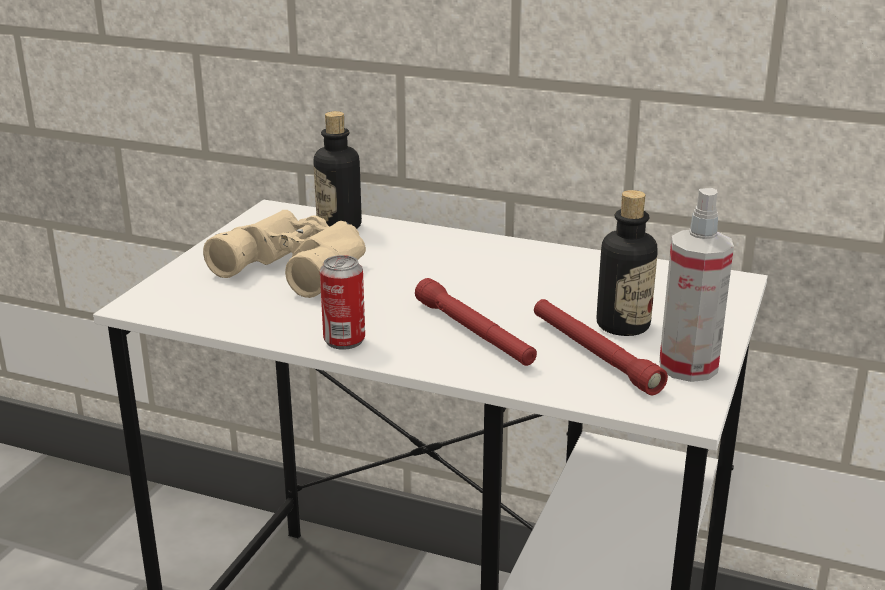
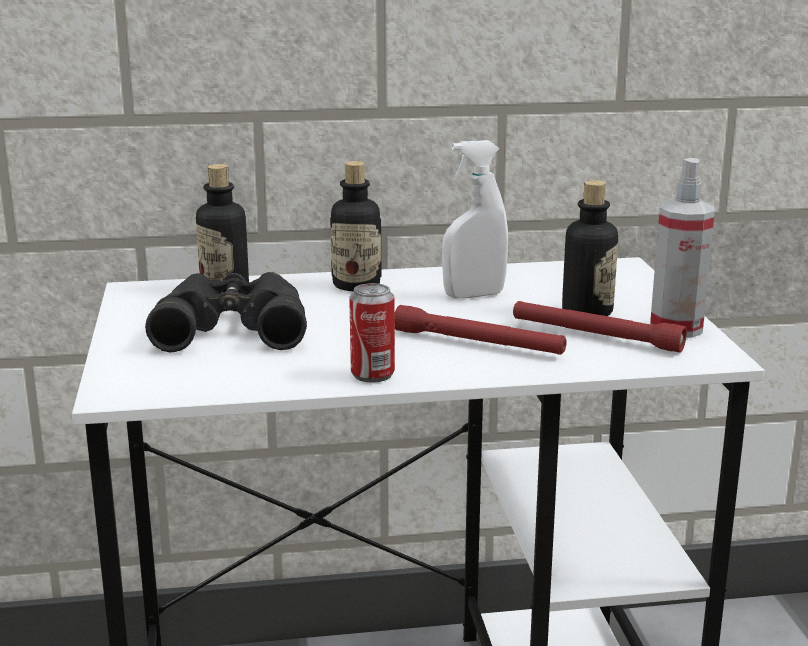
camera: 30 degrees left, 5 degrees down
beige binoculars [203,210,366,298] -> black binoculars [145,272,307,352]
none -> bottle [330,161,381,291]
none -> white spray bottle [442,140,508,298]

